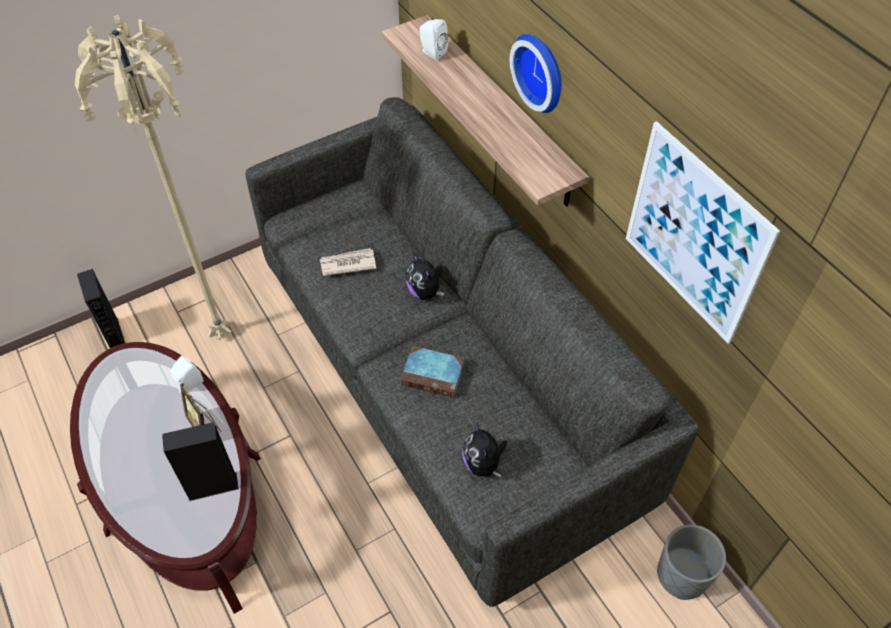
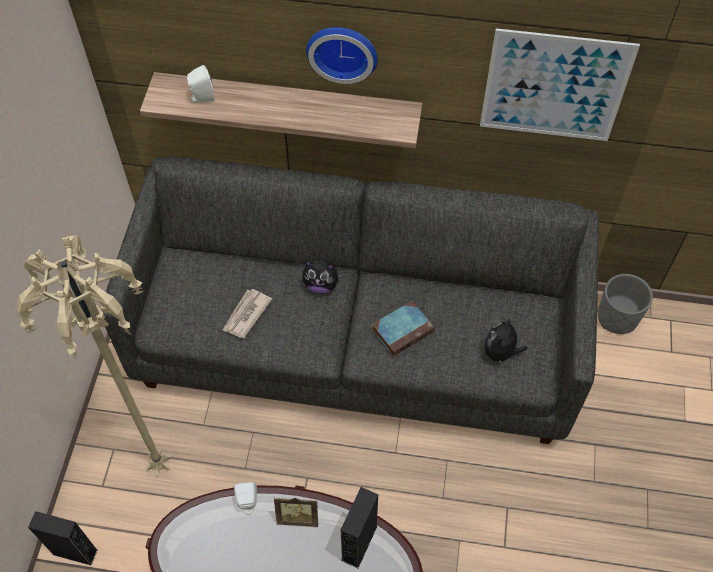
camera: 50 degrees left, 5 degrees up
plush toy [462,423,507,477] -> plush toy turned 90 degrees clockwise [484,317,528,367]

